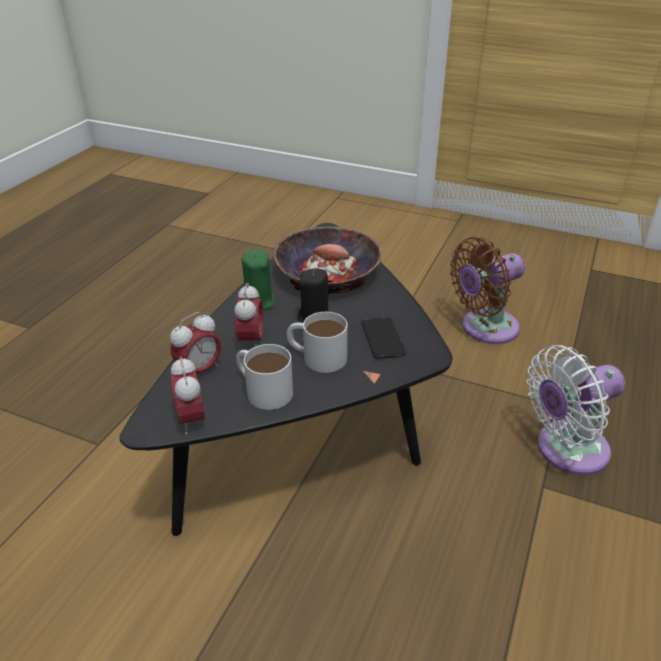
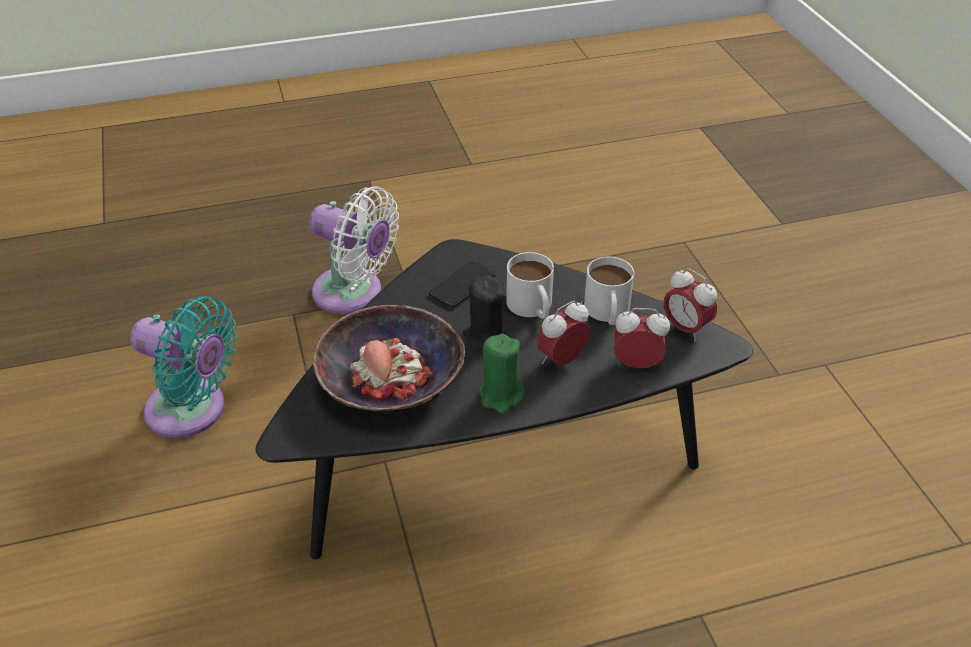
camera: 130 degrees left, 5 degrees up
alarm clock [170,356,205,434] -> alarm clock turned 105 degrees clockwise [664,268,717,342]
brown fan [450,237,525,344] -> turquoise fan [130,296,237,438]

